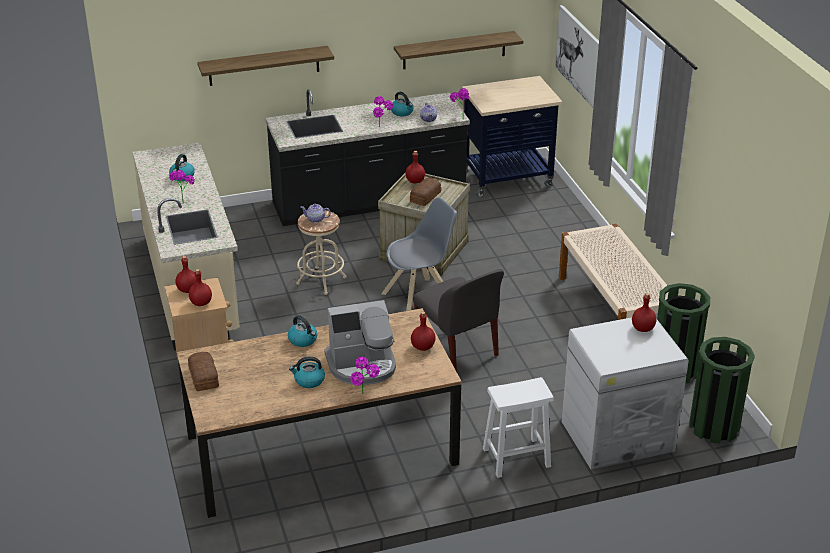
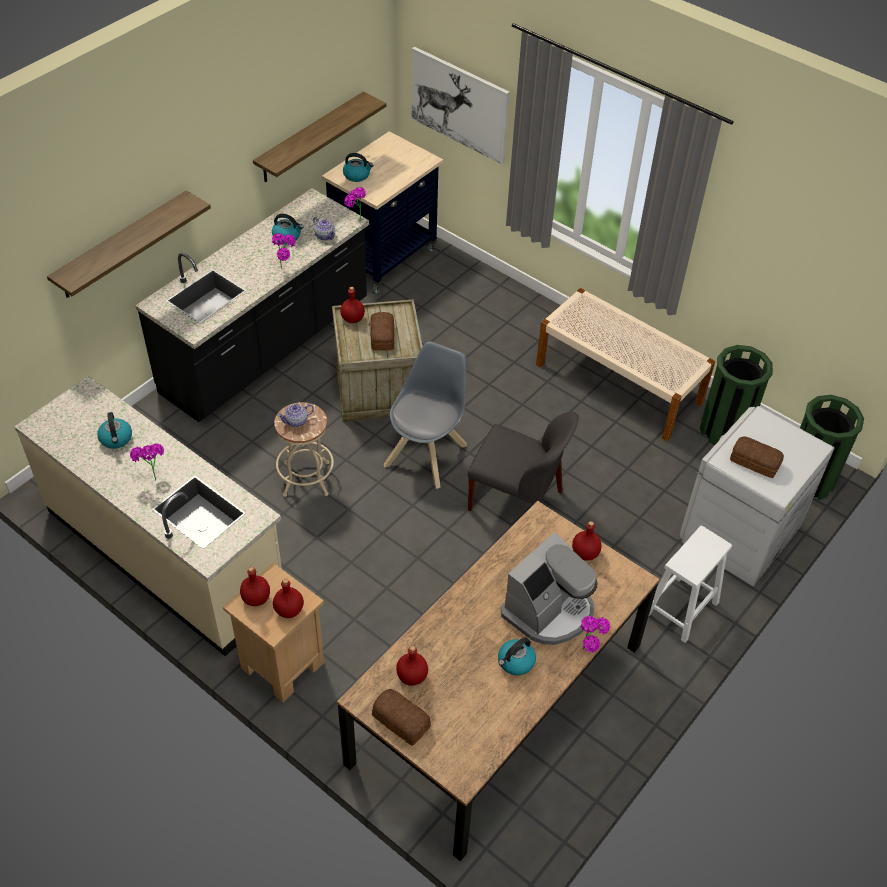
camera: 35 degrees left, 15 degrees up
kettle [288,315,317,347] -> kettle moved to [343,153,374,182]
red bottle [632,293,656,332] -> red bottle moved to [396,646,428,686]
none -> bread [730,436,784,478]

